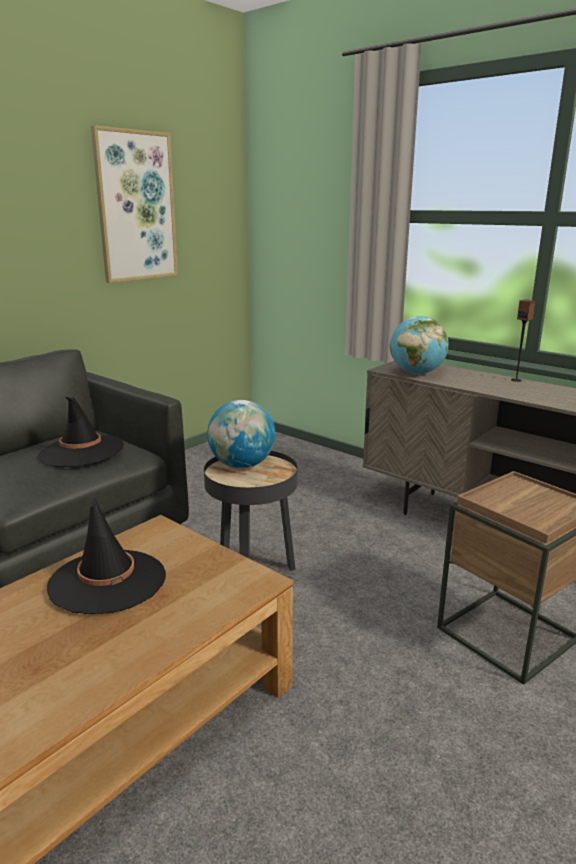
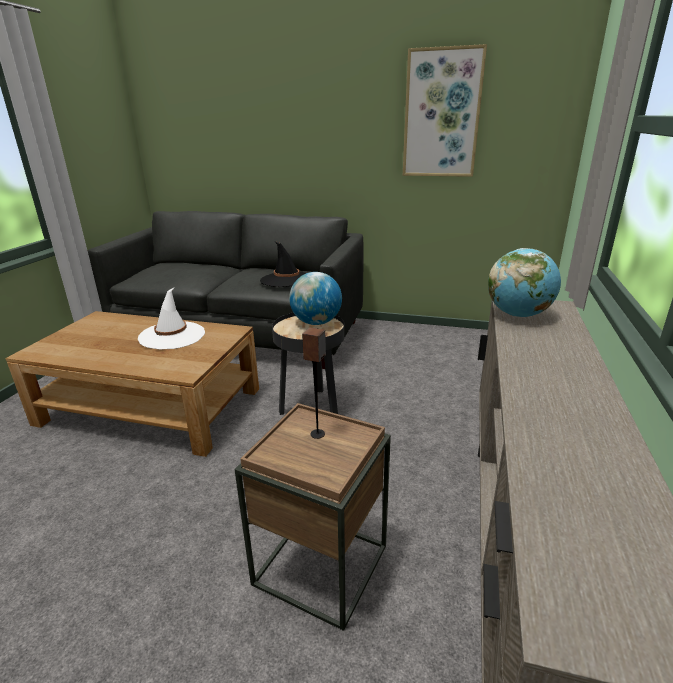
camera: 65 degrees right, 5 degrees up
black hat [47,497,166,614] -> white hat [138,287,205,350]
speaker [511,299,535,382] -> speaker moved to [302,327,326,439]

